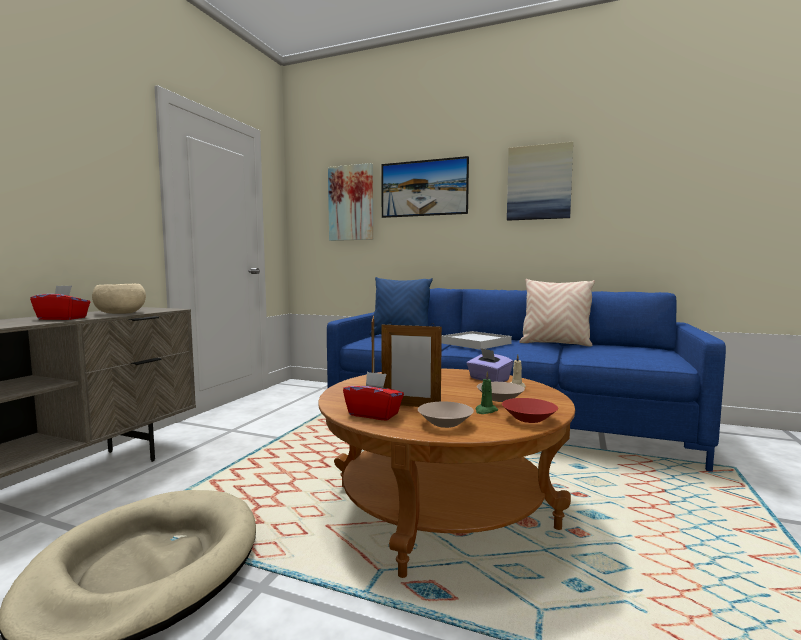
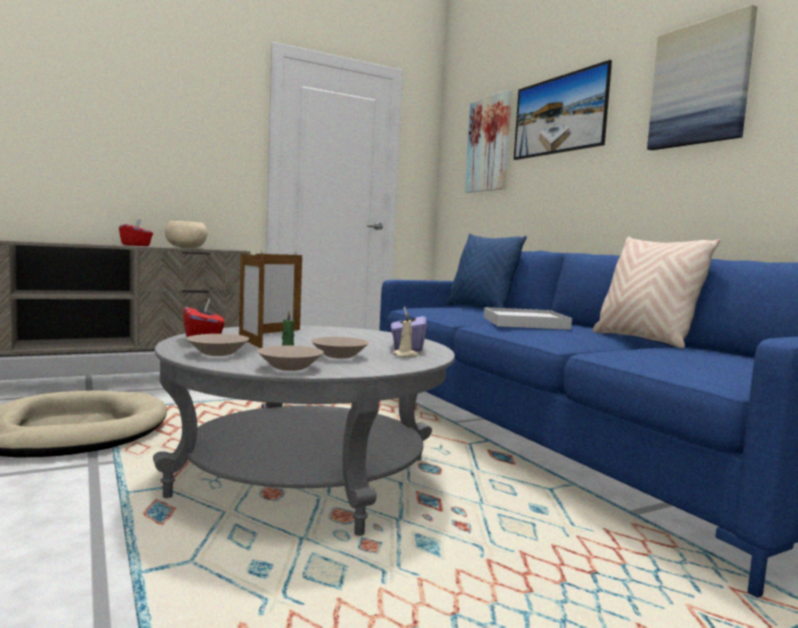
camera: 40 degrees right, 0 degrees up
brown coffee table [318,368,575,578] -> grey coffee table [153,325,455,536]
red bowl [502,398,558,423] -> beige bowl [257,346,324,371]

